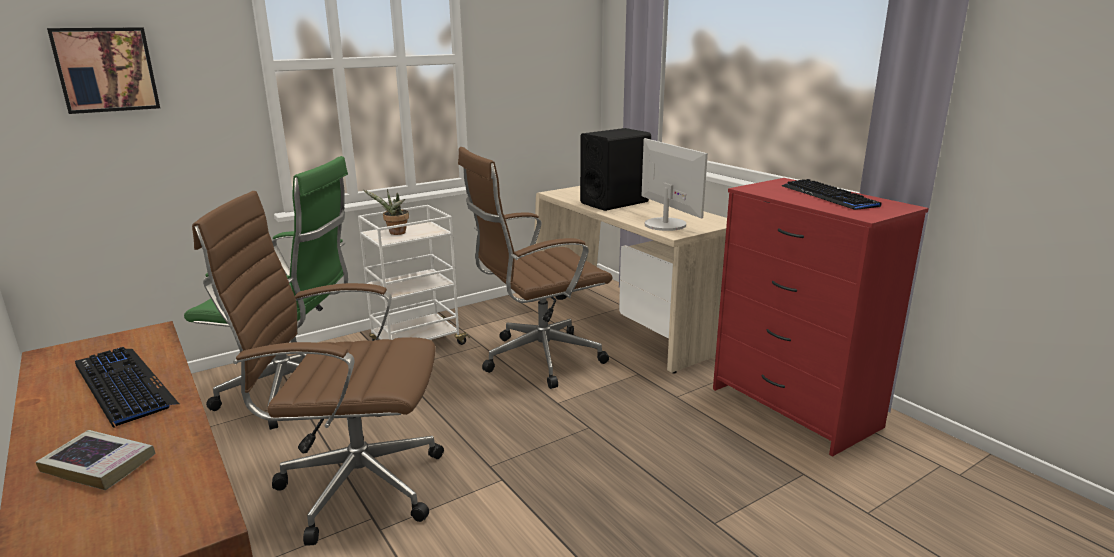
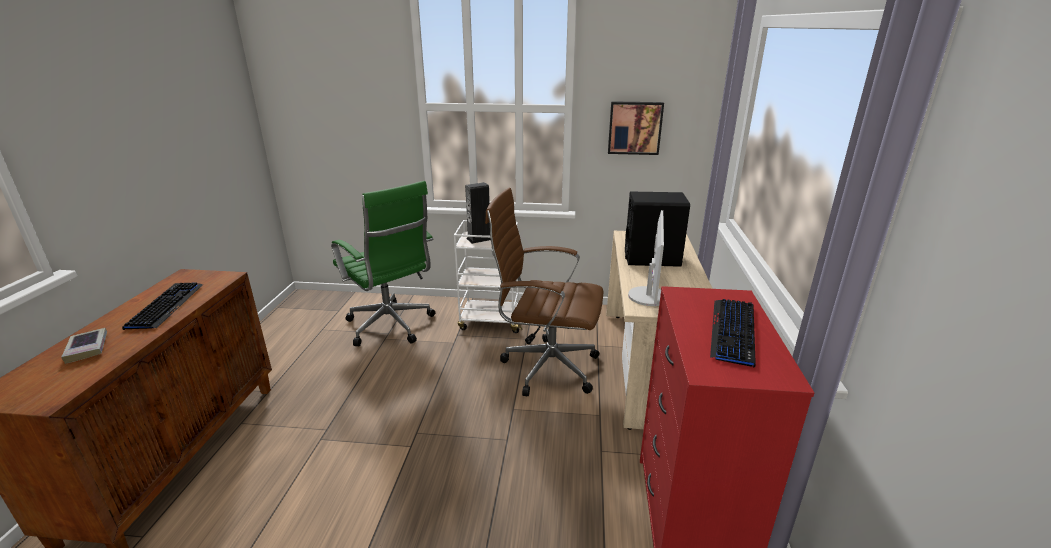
camera: 40 degrees right, 5 degrees up
picture [47,27,160,114] -> picture moved to [608,101,664,155]
brown office chair [192,191,444,545] -> none
potted plant [363,189,409,235] -> speaker [465,182,491,244]

